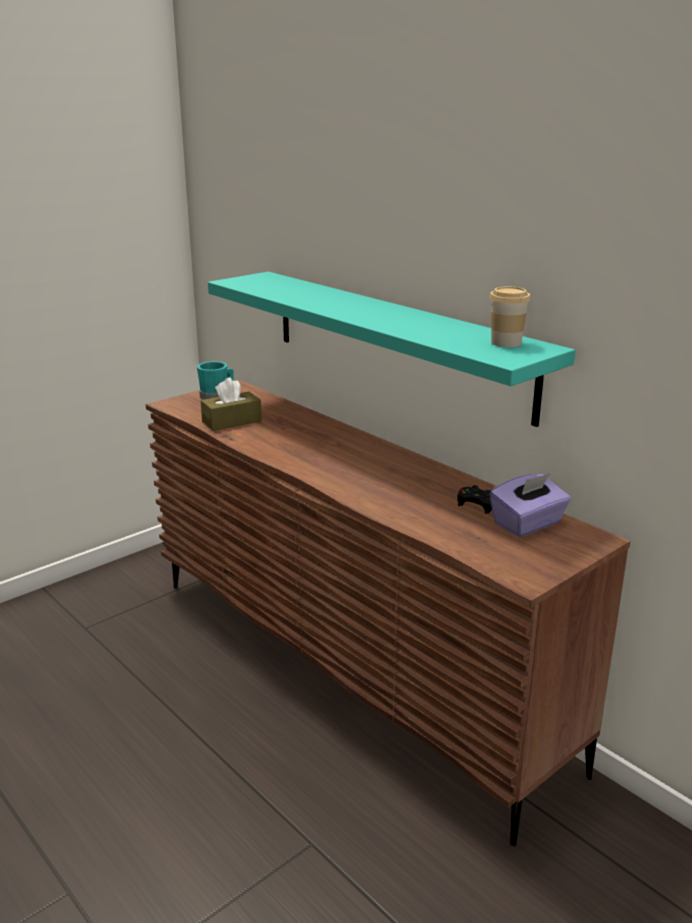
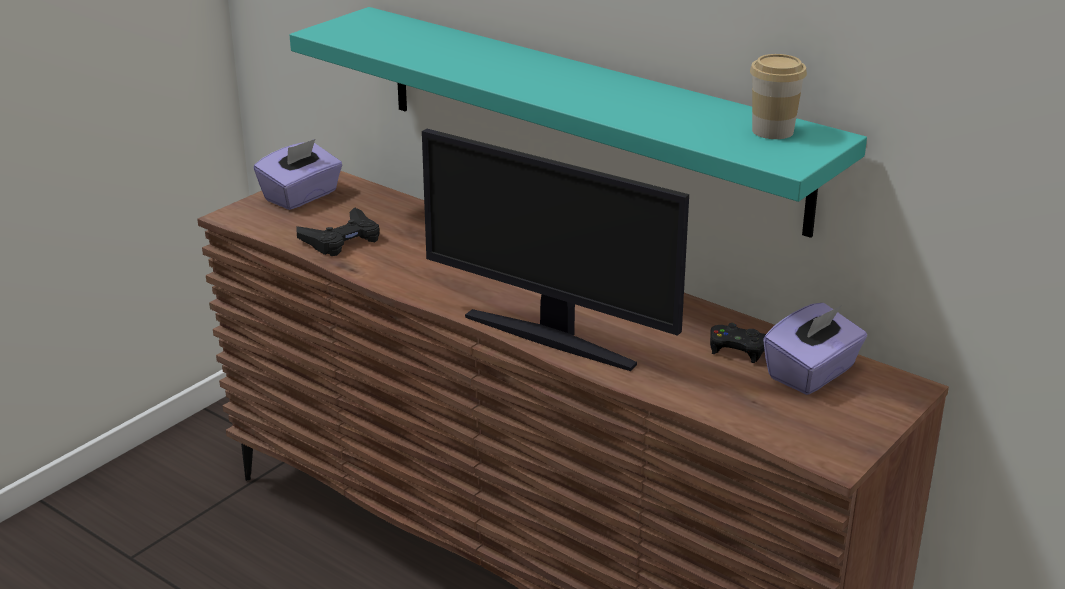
camera: 10 degrees left, 5 degrees up
turquoise mug [197,361,233,400] -> purple tissue box [254,139,342,210]
brown tissue box [201,377,262,431] -> black game controller [296,207,380,256]
none -> monitor [422,129,689,371]

